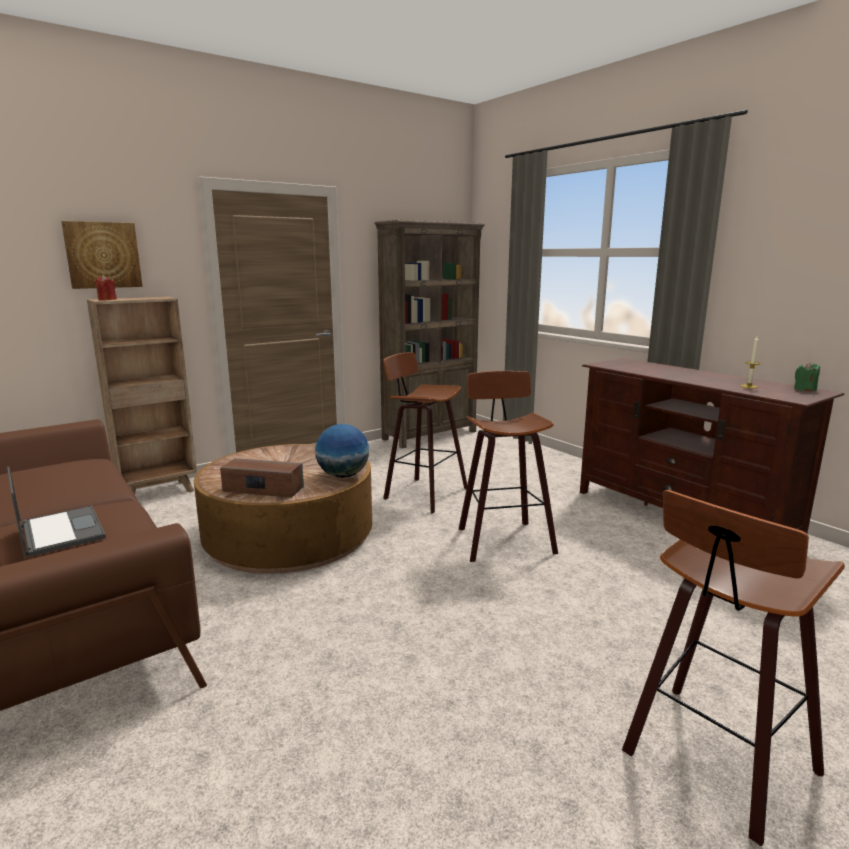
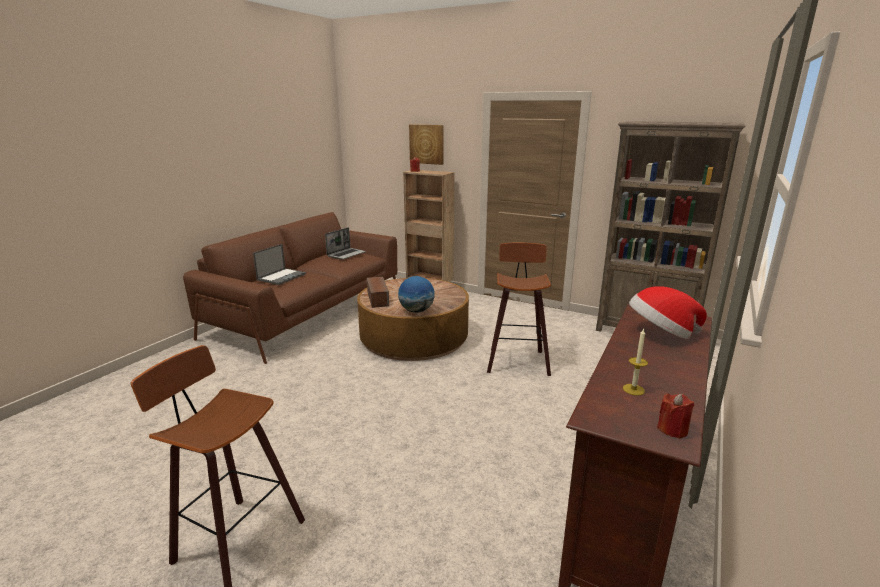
camera: 65 degrees right, 5 degrees up
stool [459,371,558,562] -> none
green candle [794,362,820,391] -> red candle [657,394,694,439]
none -> laptop [325,227,366,260]
none -> hat [629,286,707,339]

